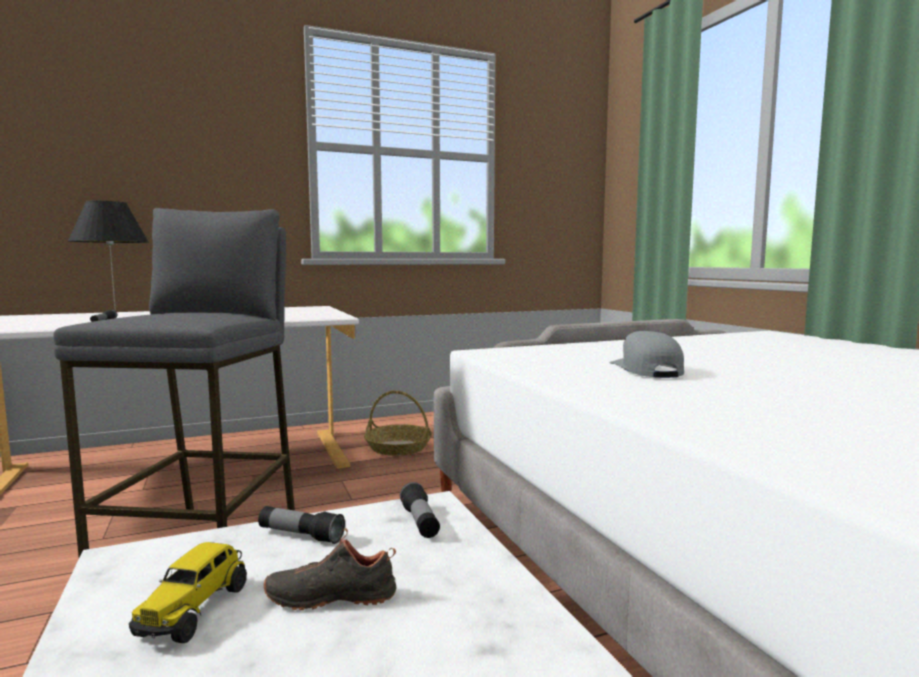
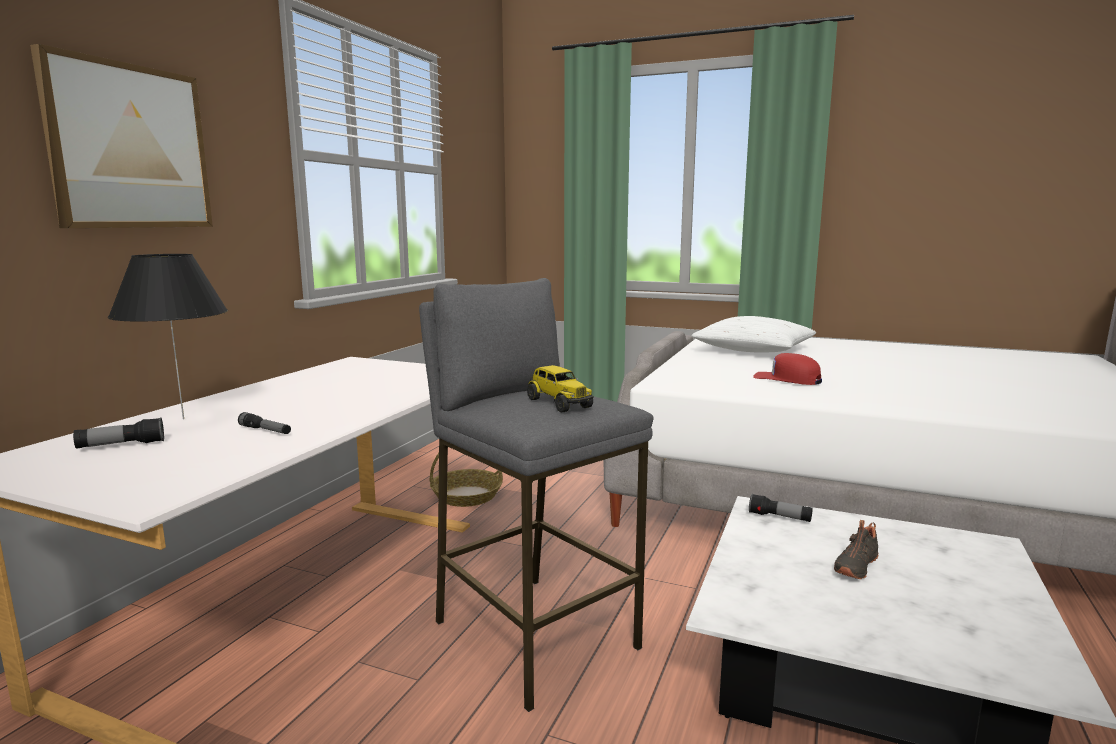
camera: 45 degrees left, 5 degrees up
toy truck [129,542,247,643] -> toy truck moved to [527,365,593,412]
flashlight [258,506,345,544] -> flashlight moved to [73,417,164,449]
grey cap [609,331,684,378] -> red cap [753,353,822,385]
none -> picture [30,44,213,228]
none -> white pillow [692,316,816,353]

